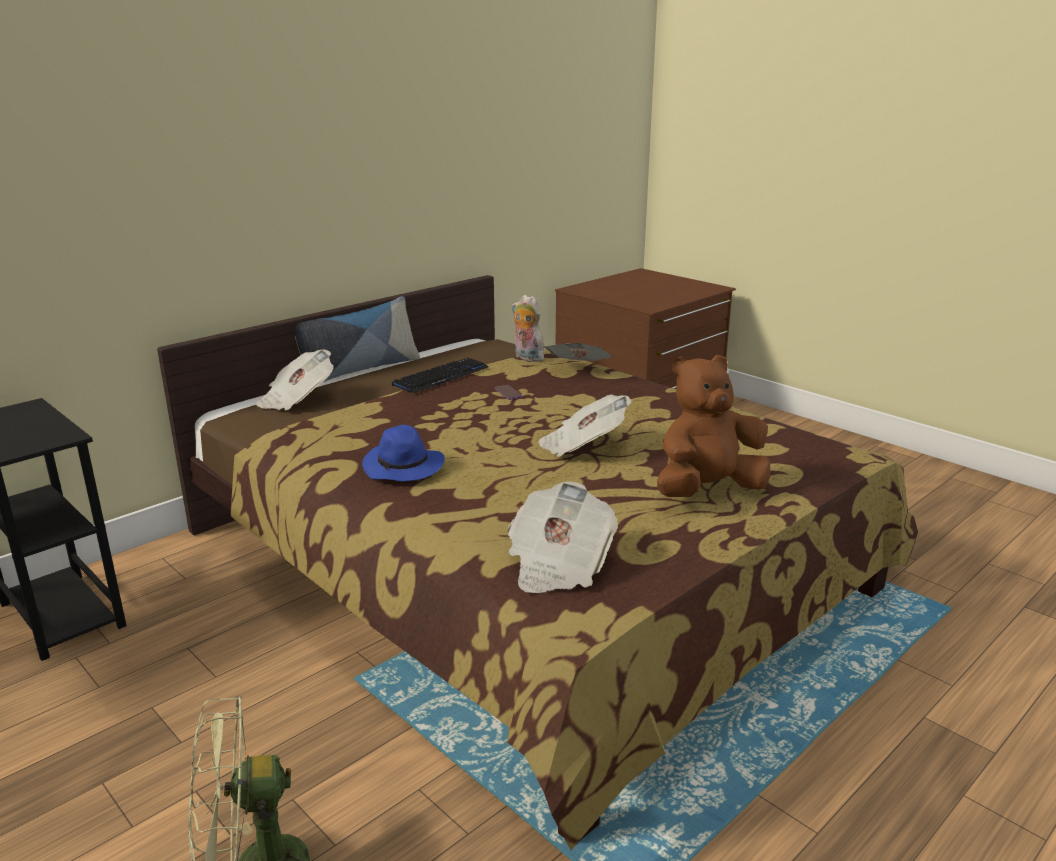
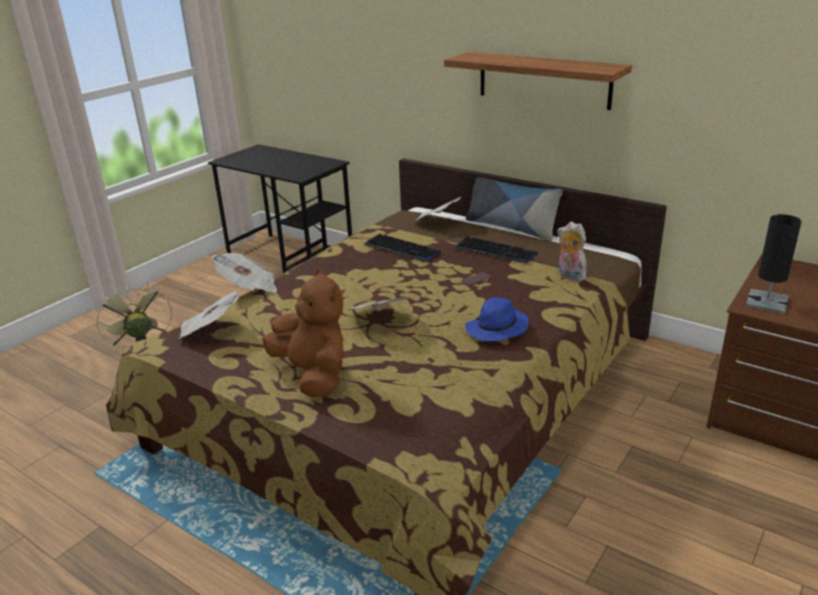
camera: 80 degrees right, 5 degrees up
blue hat [362,425,445,481] -> blue hat moved to [465,297,529,341]
plush toy [512,295,544,362] -> plush toy turned 75 degrees counterclockwise [557,222,587,281]
newspaper [544,343,613,361] -> newspaper moved to [212,253,277,292]
none -> keyboard [364,234,441,262]
none -> shelf [444,52,632,110]
none -> black table lamp [746,214,802,314]

